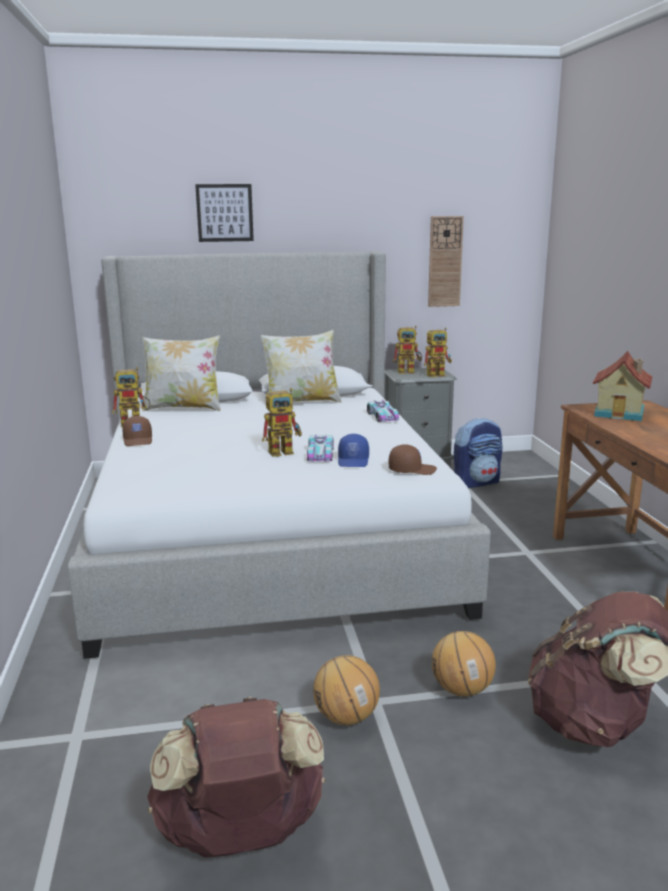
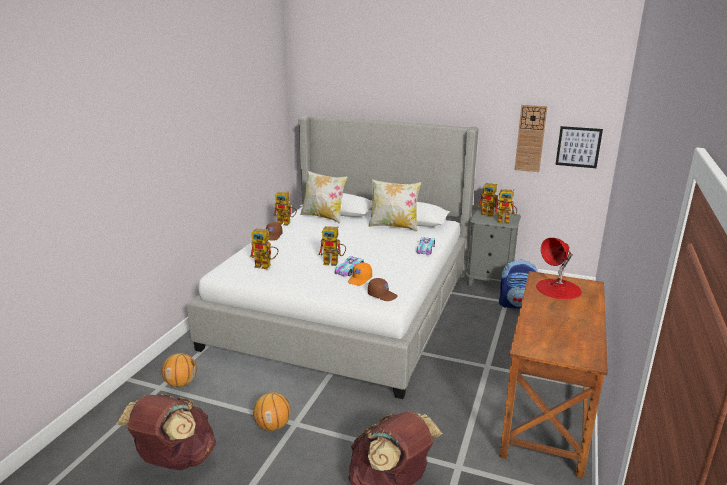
camera: 30 degrees right, 5 degrees up
picture [195,184,254,242] -> picture moved to [555,126,603,168]
blue cap [338,434,369,467] -> orange cap [348,262,372,286]
basketball [432,631,496,697] -> basketball moved to [162,353,197,387]
toy house [593,351,653,421] -> red table lamp [536,238,582,299]
none -> toy robot [250,228,278,269]

